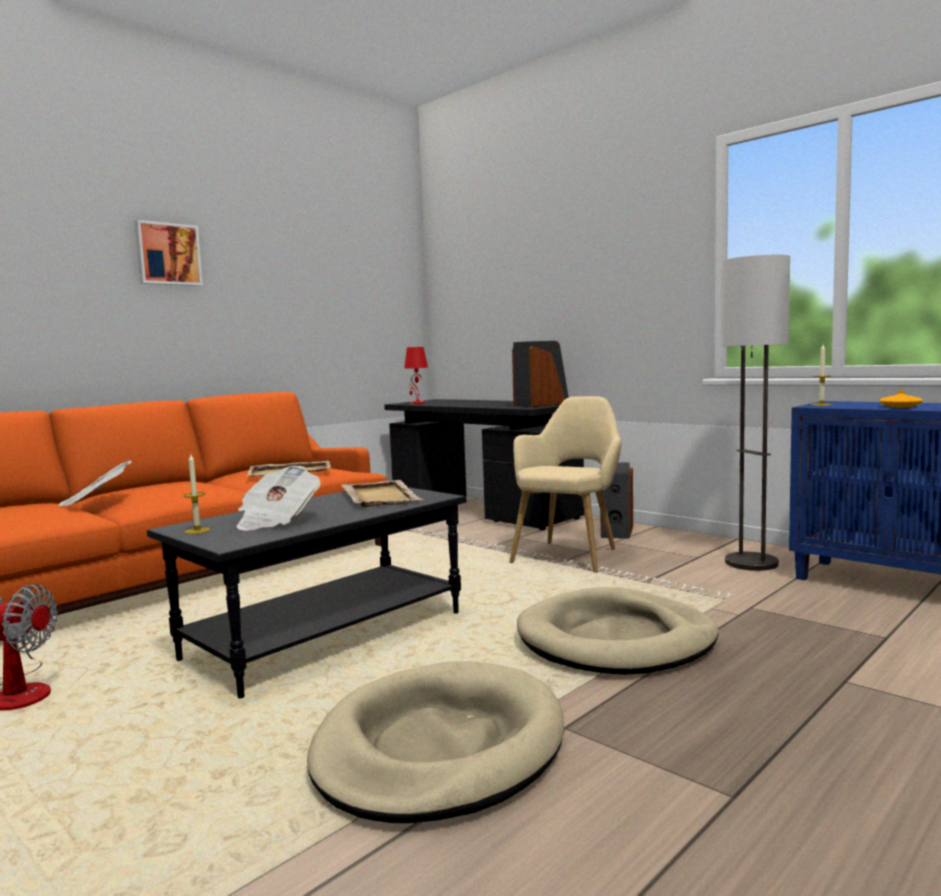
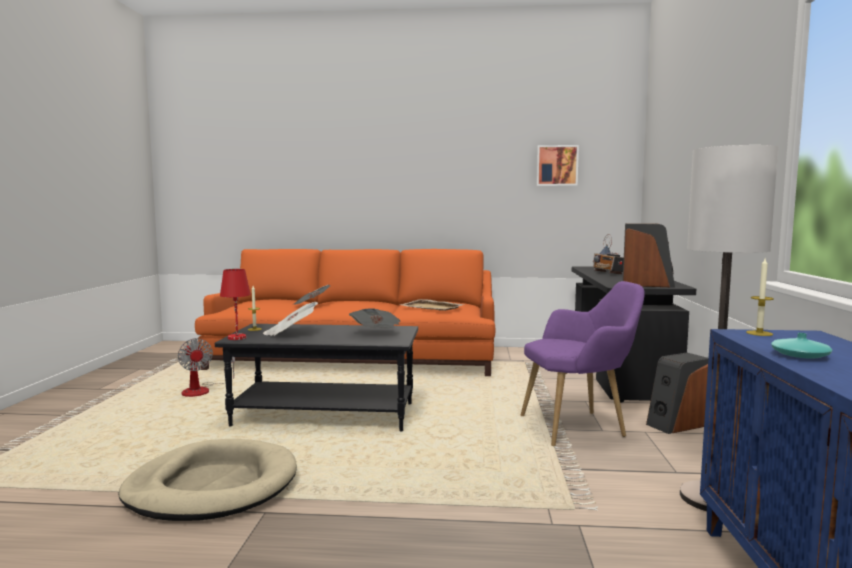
camera: 50 degrees right, 0 degrees up
picture [135,220,203,286] -> picture moved to [536,145,579,186]
beige tray [341,480,423,507] -> newspaper [349,308,401,329]
red table lamp [404,347,428,404] -> red table lamp moved to [220,269,251,340]
beige armchair [509,396,622,573] -> purple armchair [521,281,645,446]
beige dog bed [517,587,719,675] -> none
orange vase [879,390,923,408] -> turquoise vase [771,333,832,358]
none -> radio [593,234,624,275]

